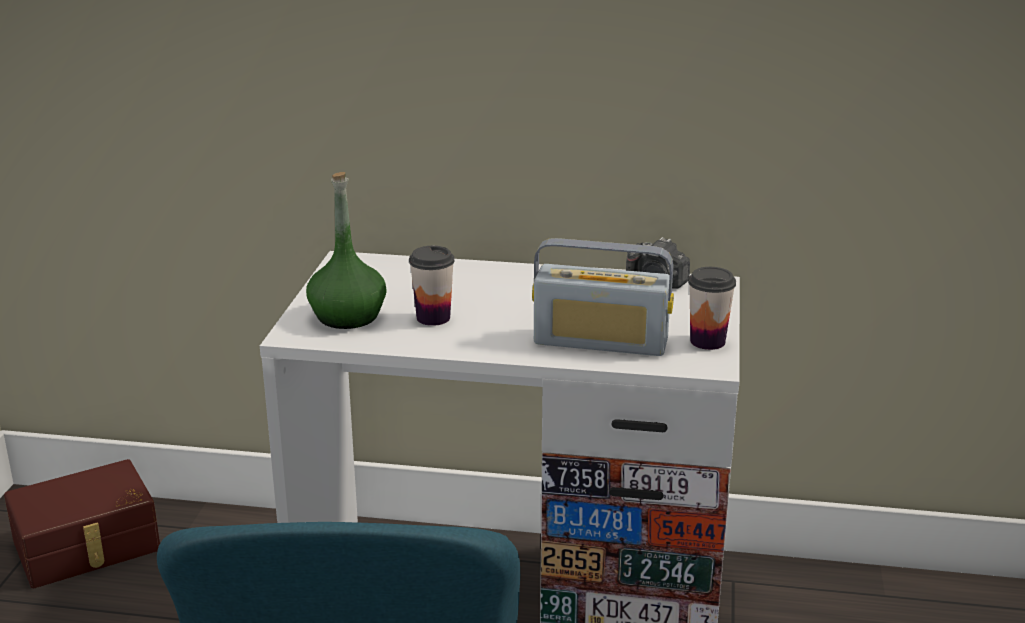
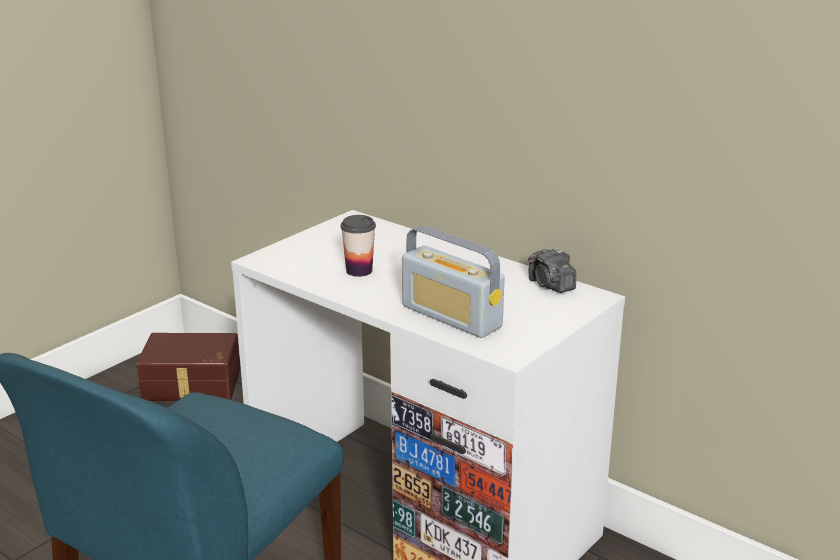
camera: 30 degrees right, 0 degrees up
green bottle [306,172,387,329] -> none
cup [688,267,736,350] -> none

